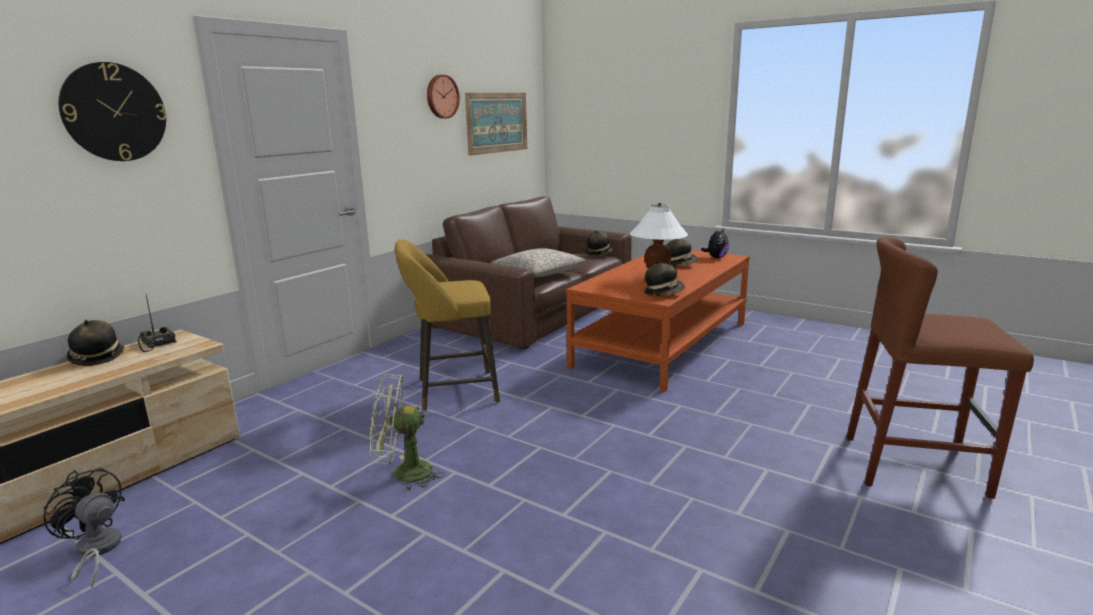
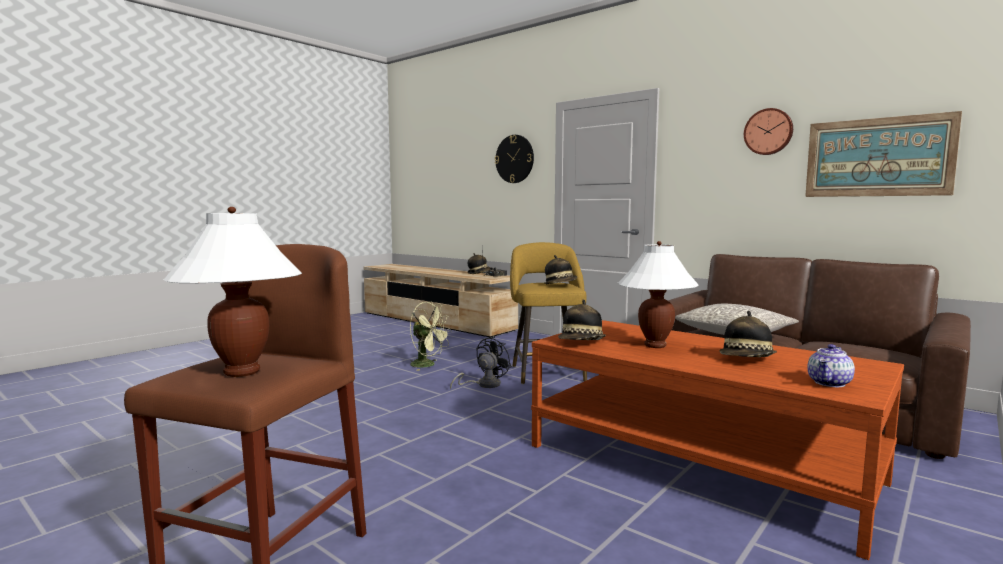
camera: 95 degrees right, 10 degrees down
black fan [43,468,125,588] -> black fan moved to [450,336,512,389]
green fan [370,374,444,491] -> green fan turned 120 degrees clockwise [410,302,452,371]
hat [585,230,613,256] -> hat moved to [544,255,577,284]
plush toy [701,228,729,258] -> teapot [807,344,855,387]
none -> white table lamp [163,207,302,377]

